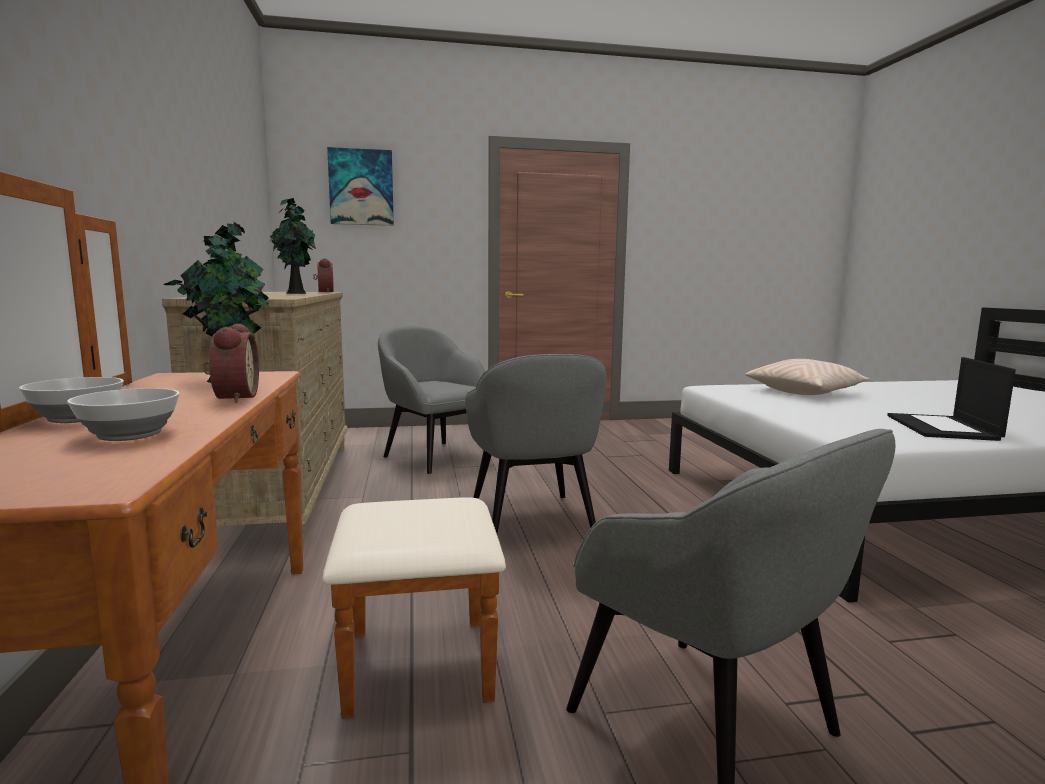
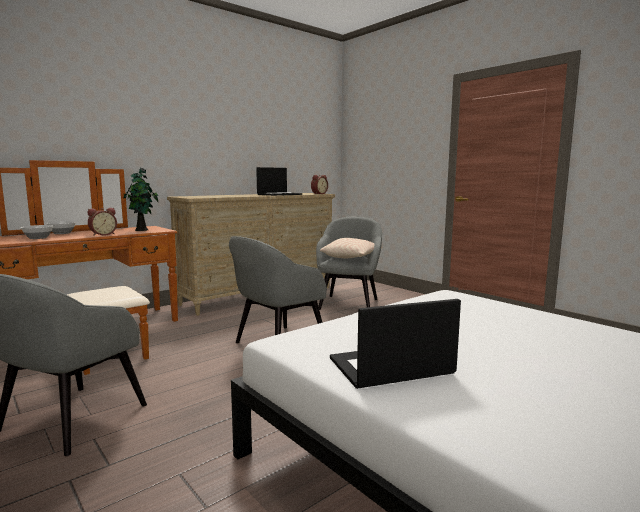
camera: 60 degrees right, 0 degrees up
potted plant [270,198,316,294] -> laptop [256,167,302,196]
picture [327,147,394,226] -> none
beige pillow [745,359,870,395] -> beige pillow moved to [320,238,382,258]

